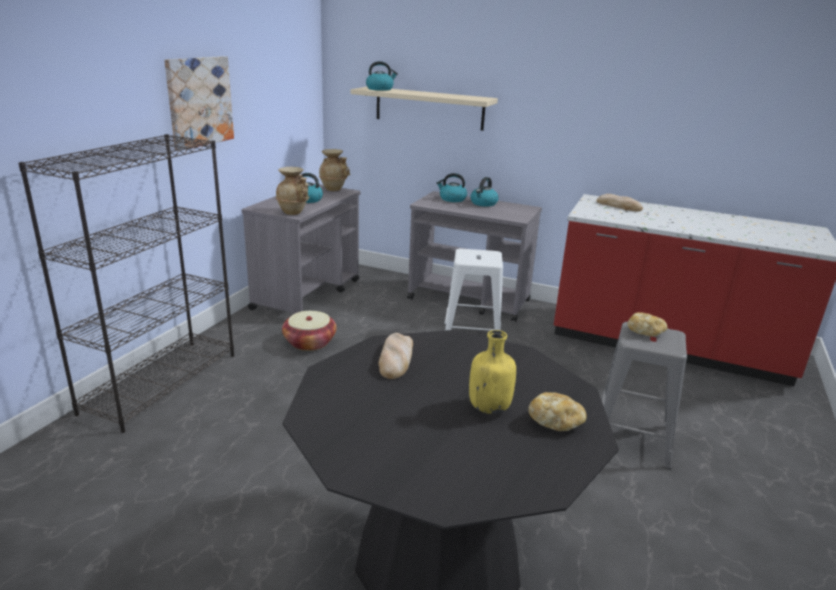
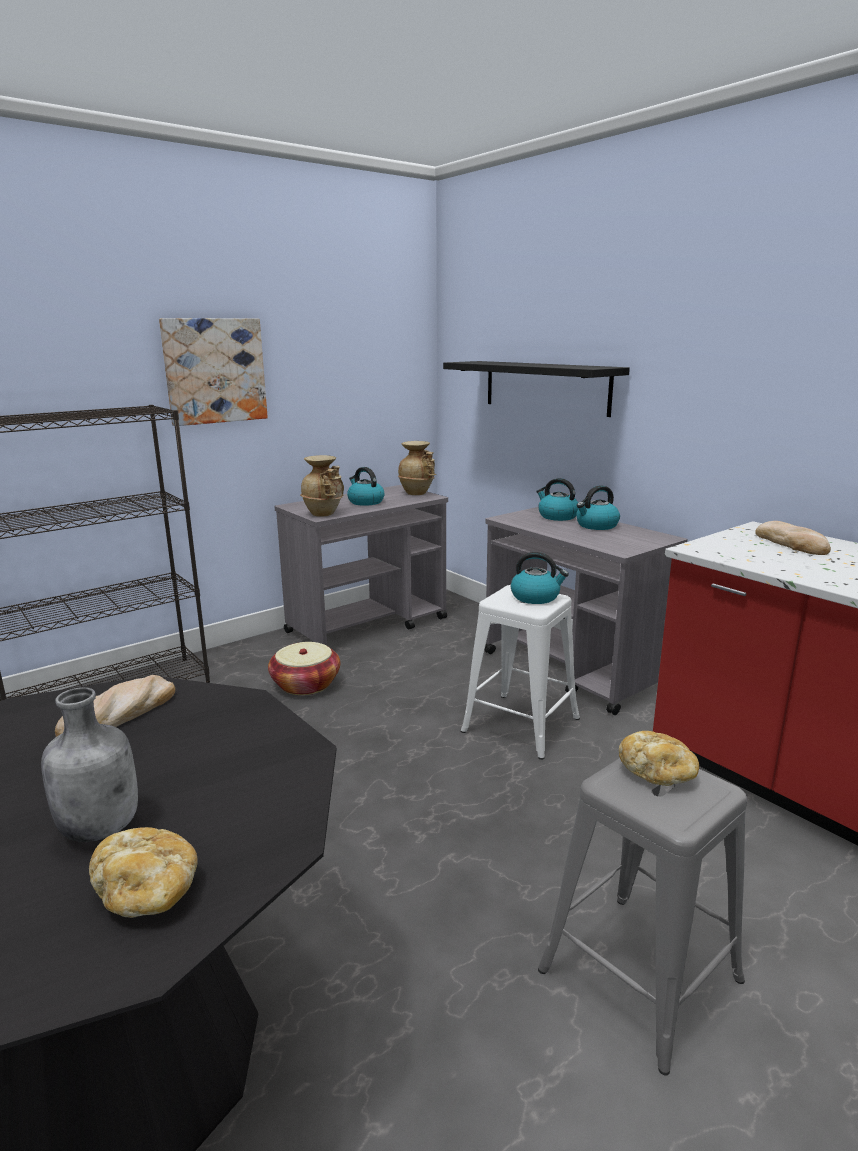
camera: 30 degrees right, 5 degrees down
beige shelf [351,87,498,131] -> black shelf [443,361,630,417]
kettle [366,61,398,91] -> kettle moved to [511,552,569,604]
yellow bottle [469,330,516,414] -> grey bottle [41,687,138,842]

